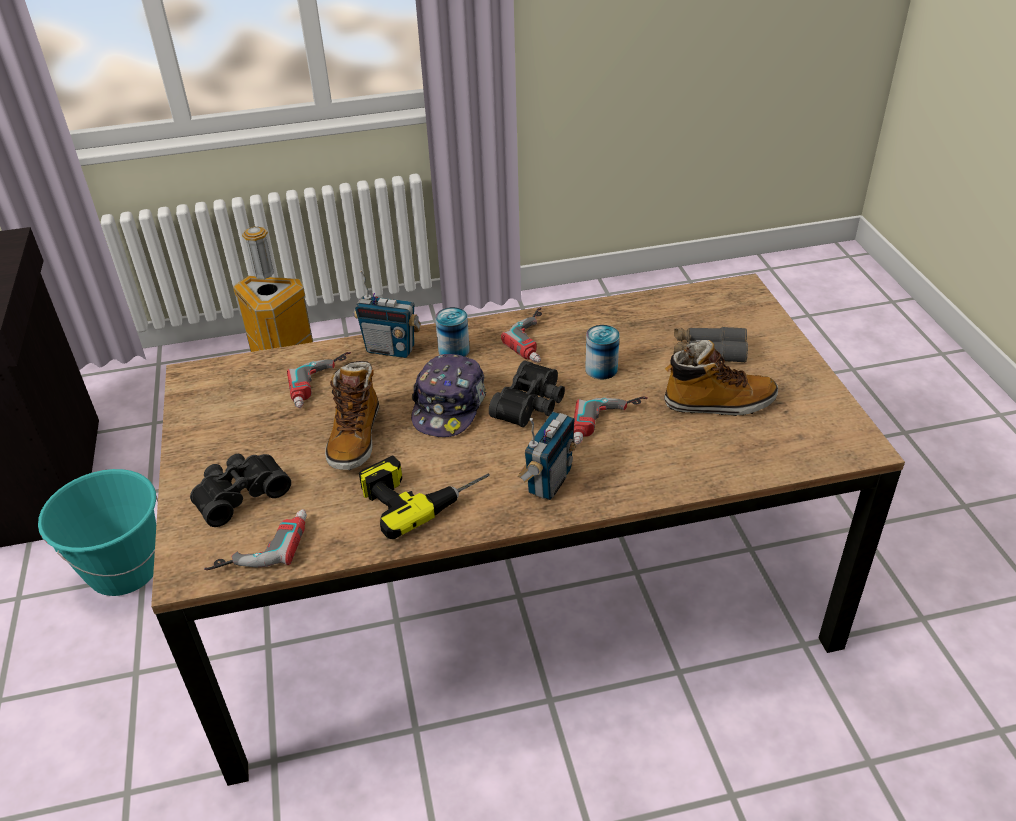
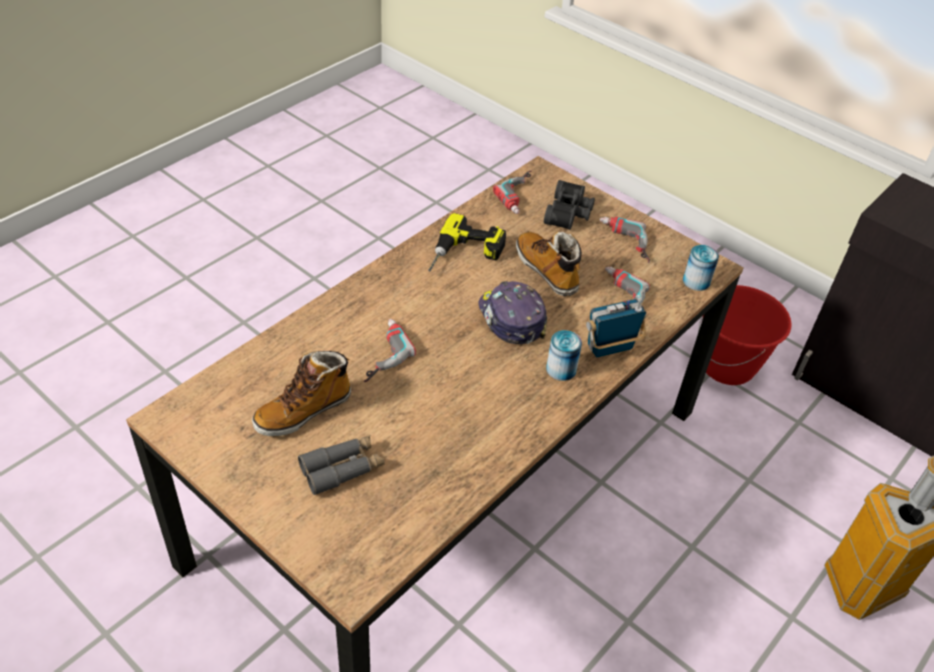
camera: 140 degrees right, 5 degrees up
turquoise bucket [38,469,158,596] -> red bucket [698,285,792,385]
black binoculars [489,360,565,427] -> none
power drill [501,308,542,362] -> power drill moved to [599,216,650,263]
radio [518,412,576,500] -> none
can [585,325,620,379] -> can moved to [683,245,719,291]

